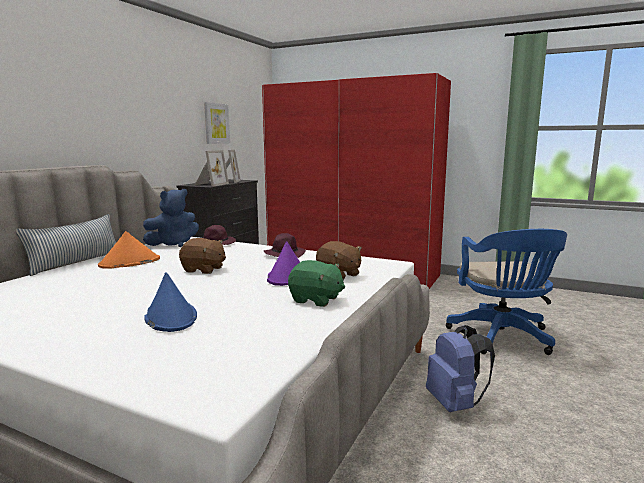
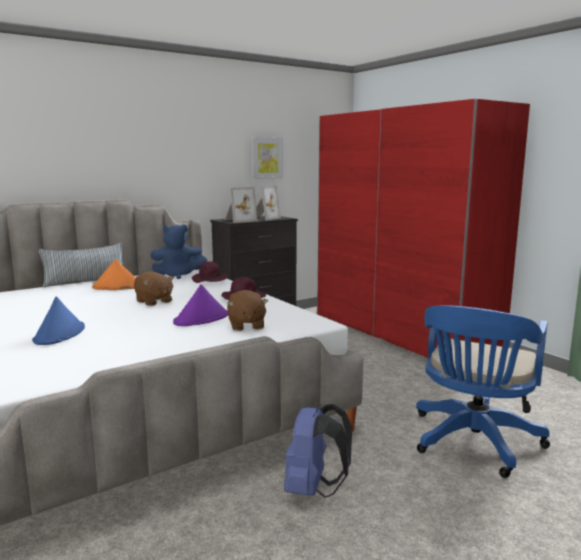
camera: 30 degrees right, 0 degrees up
green plush toy [288,260,345,307] -> none

